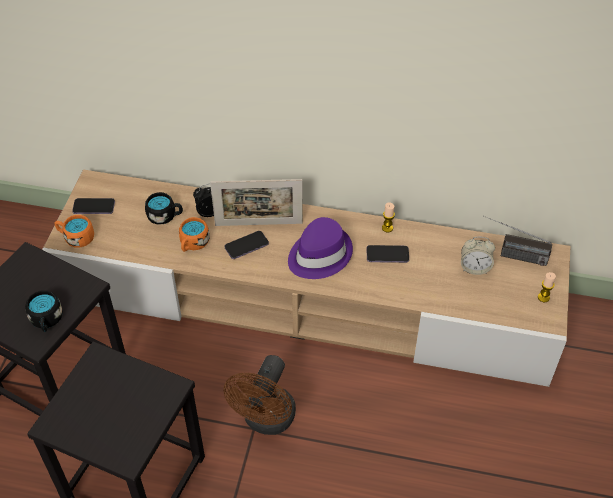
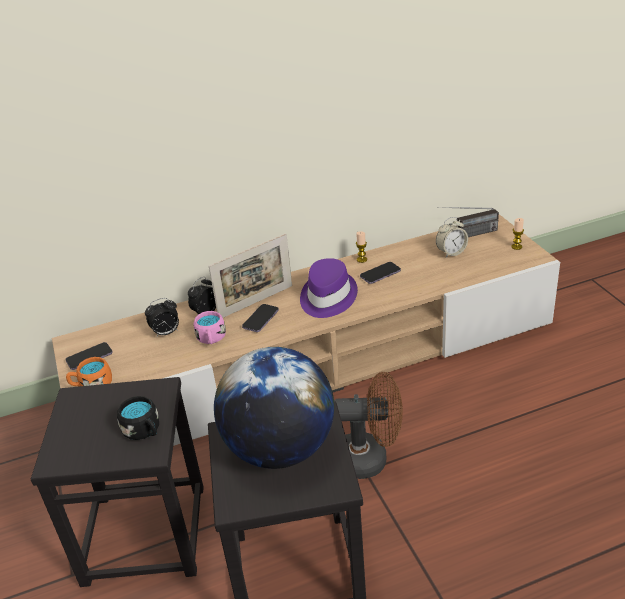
camera: 30 degrees left, 15 degrees down
black mug [145,192,183,225] -> alarm clock [145,298,179,336]
orange mug [179,217,210,252] -> pink mug [194,311,226,344]
brown fan [223,355,296,435] -> brown fan turned 75 degrees counterclockwise [334,372,403,479]
none -> globe [214,347,334,469]

